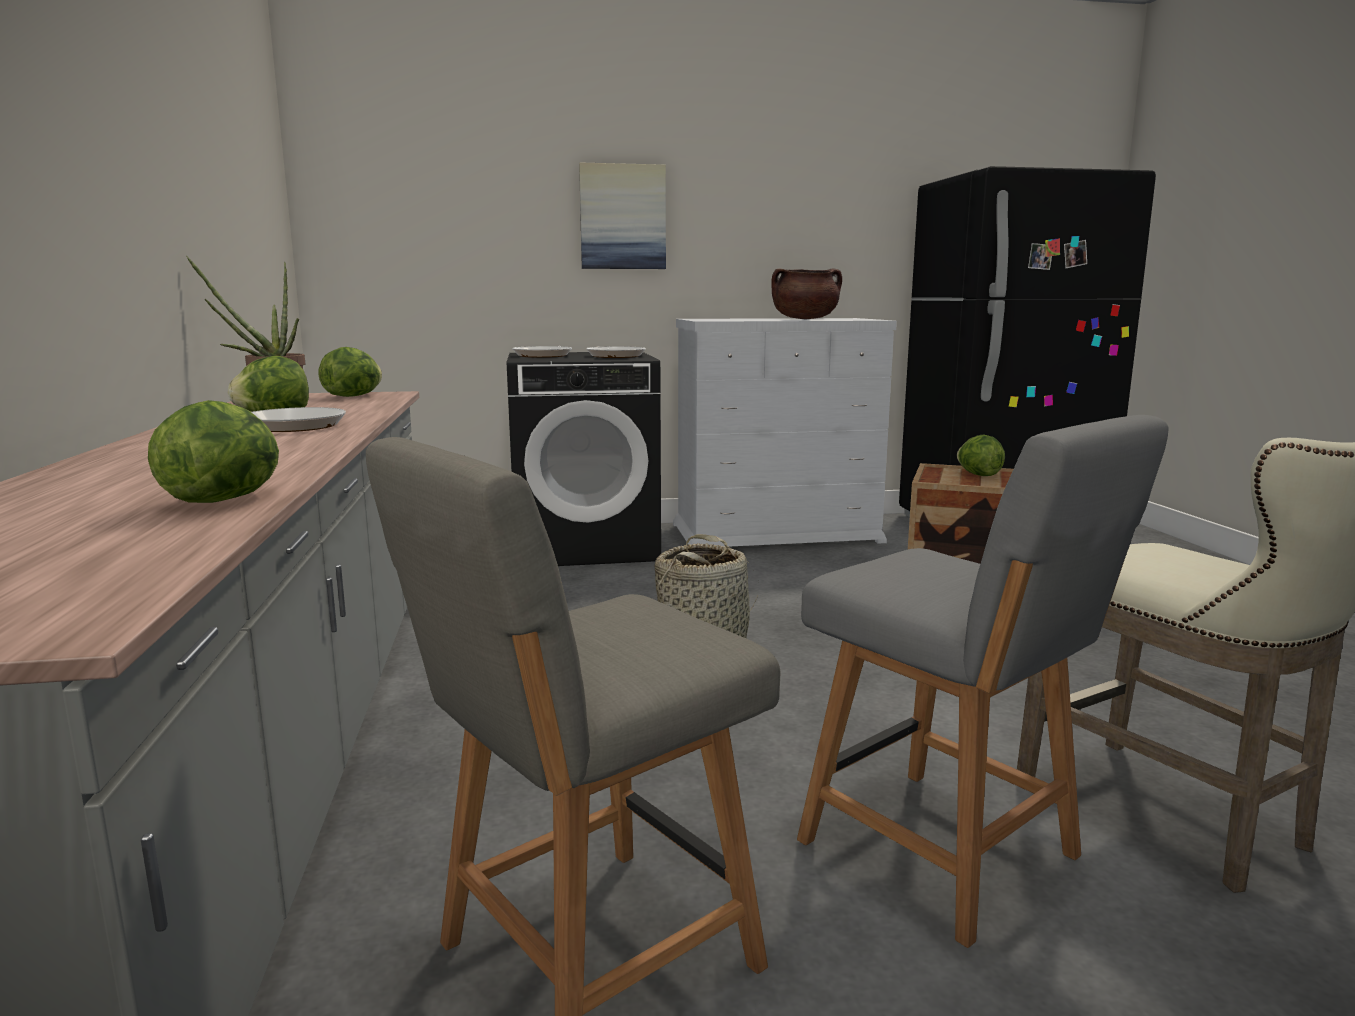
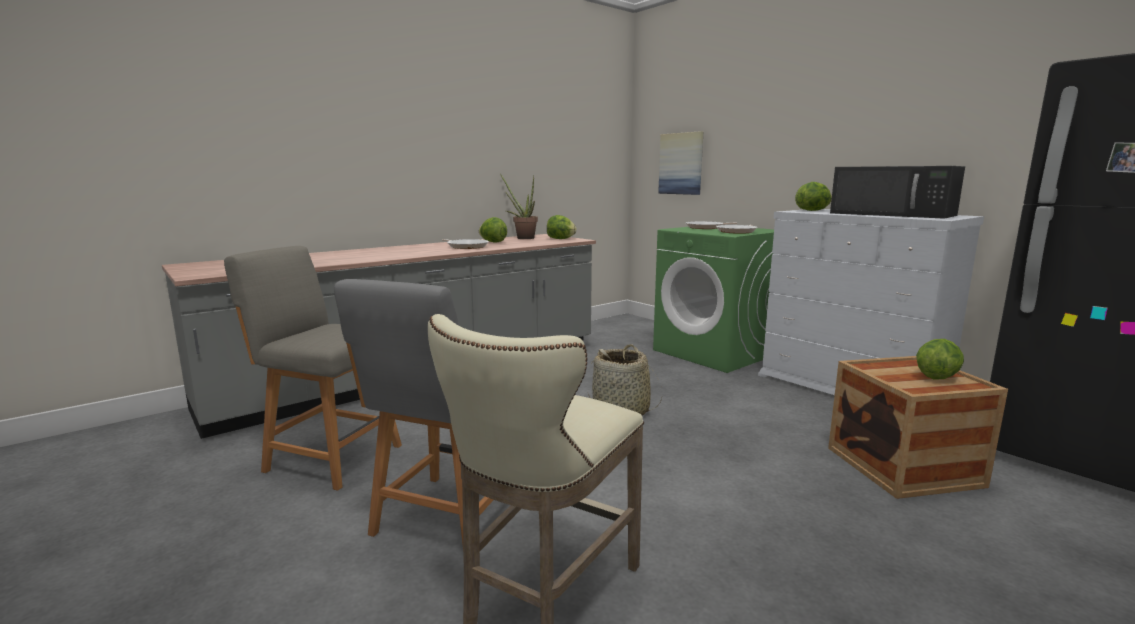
camera: 60 degrees right, 0 degrees up
lettuce [148,400,279,503] -> lettuce moved to [795,182,832,211]
black washing machine [507,352,661,566] -> green washing machine [653,227,774,373]
picture [579,163,666,269] -> picture moved to [658,131,703,195]
brown cooking pot [771,268,842,319] -> black microwave [830,166,965,219]

